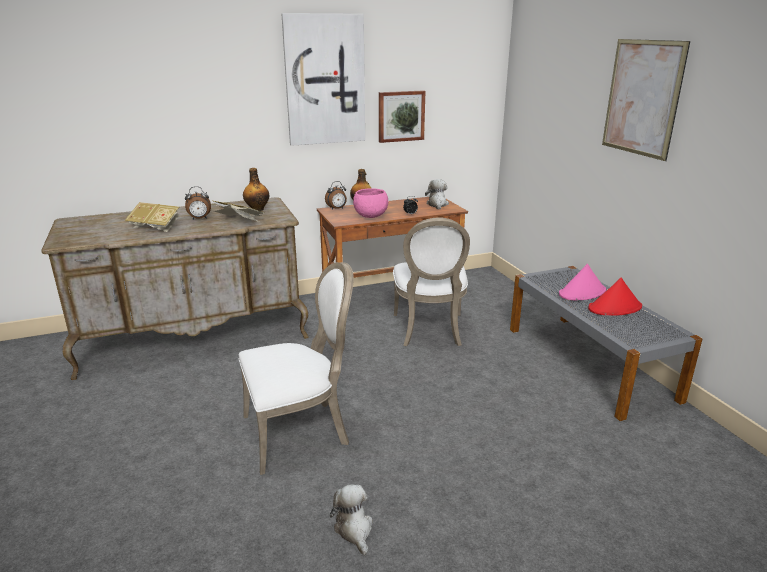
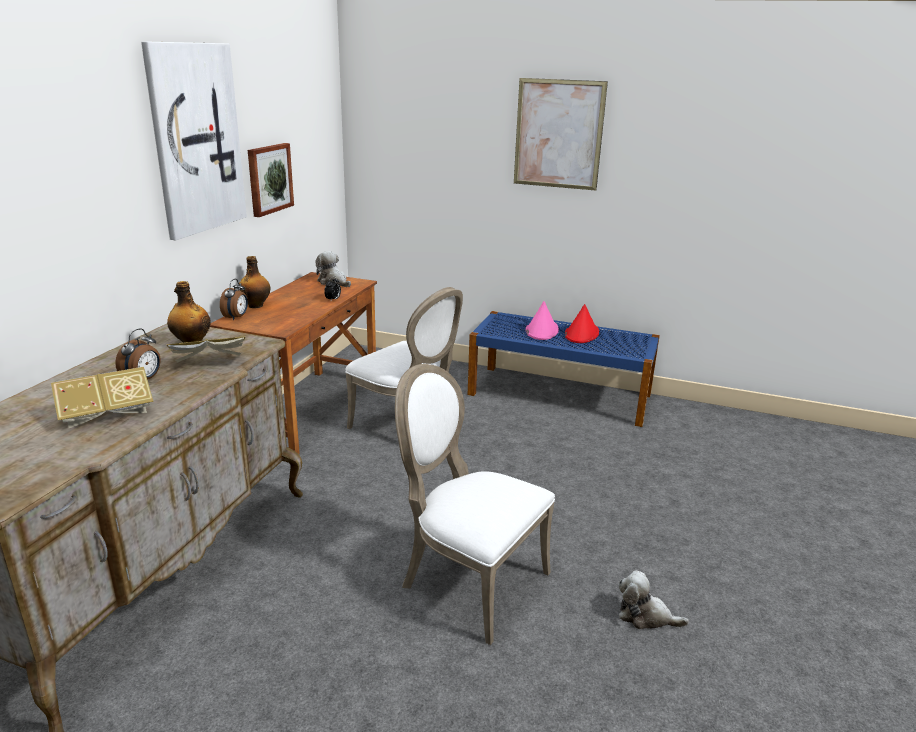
camera: 50 degrees left, 0 degrees up
white chair [239,262,354,475] -> white chair turned 75 degrees counterclockwise [395,364,555,645]
pink bowl [353,188,388,218] -> none
grey bench [510,266,703,421] -> blue bench [468,311,660,427]

